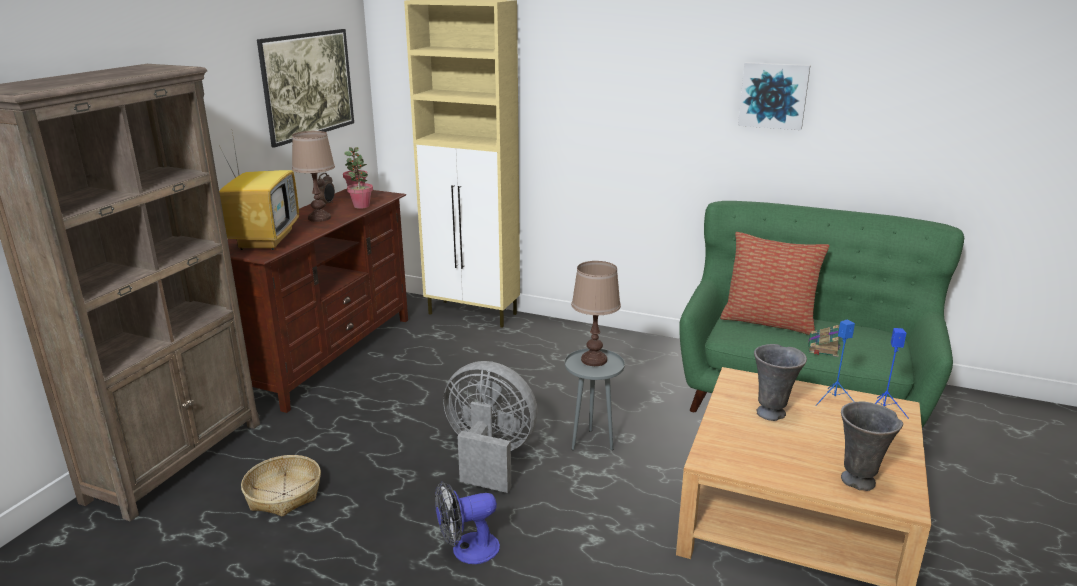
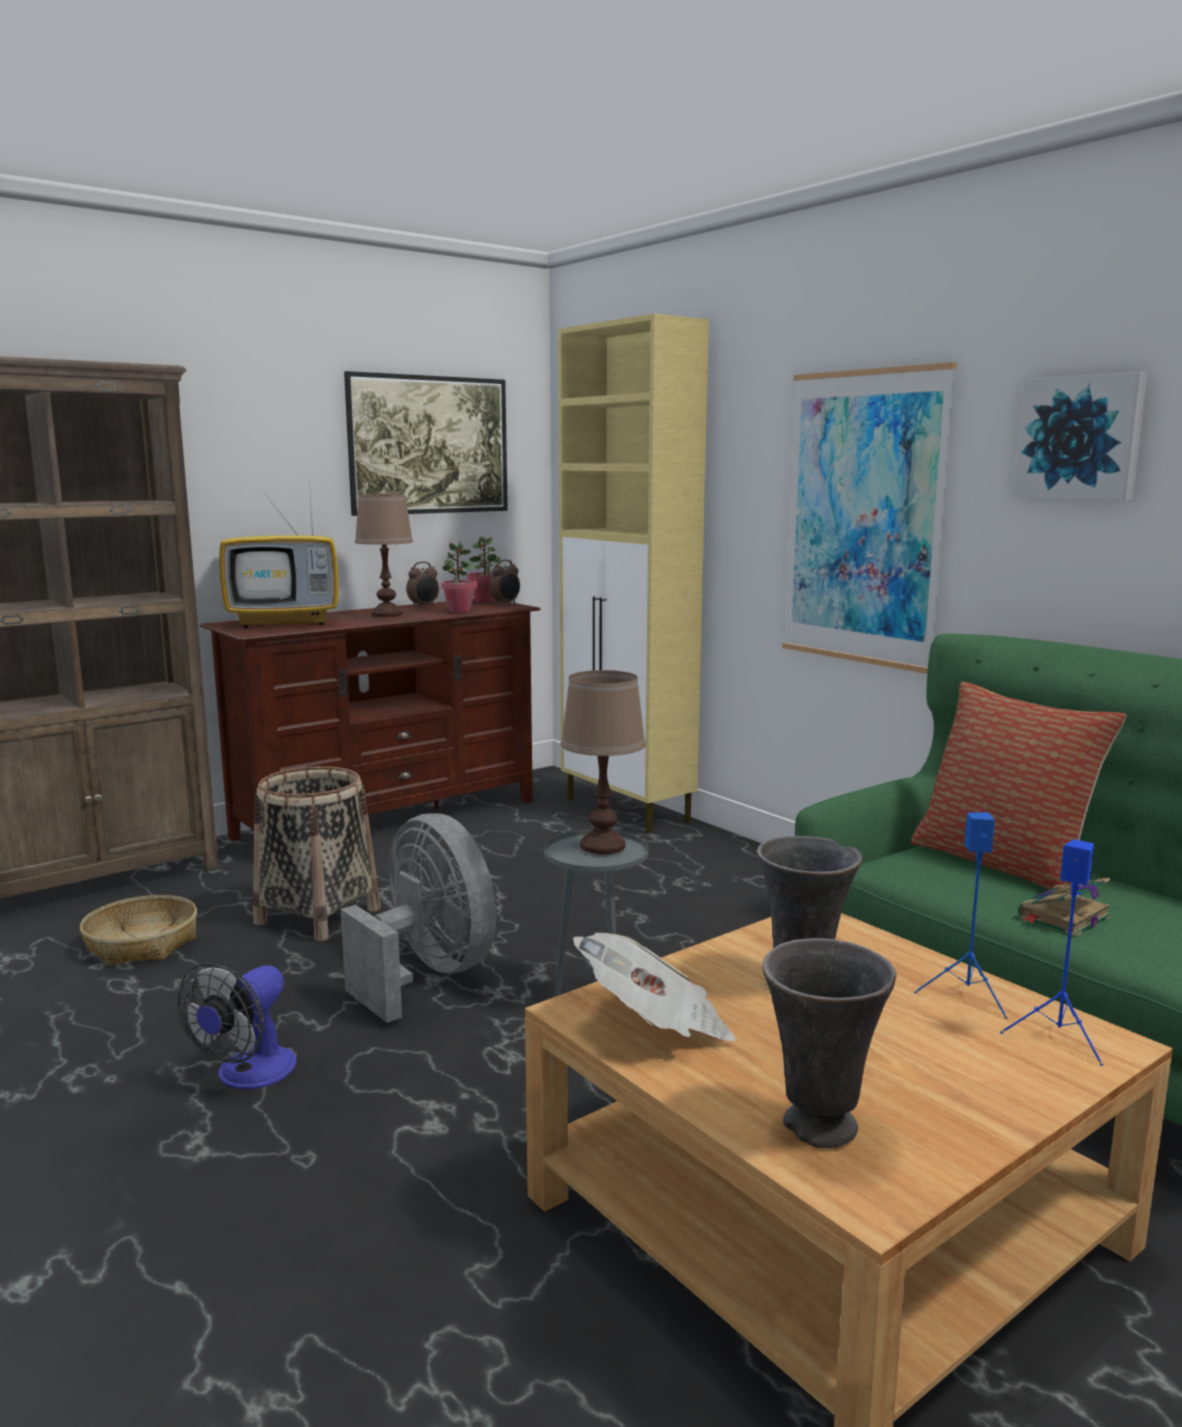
camera: 30 degrees right, 10 degrees down
television [219,133,299,250] -> television turned 45 degrees clockwise [219,478,339,628]
fan [435,481,500,564] -> fan turned 75 degrees counterclockwise [178,963,297,1089]
none -> basket [253,766,380,941]
none -> alarm clock [490,560,520,605]
none -> newspaper [573,933,737,1041]
none -> picture [782,362,957,674]

